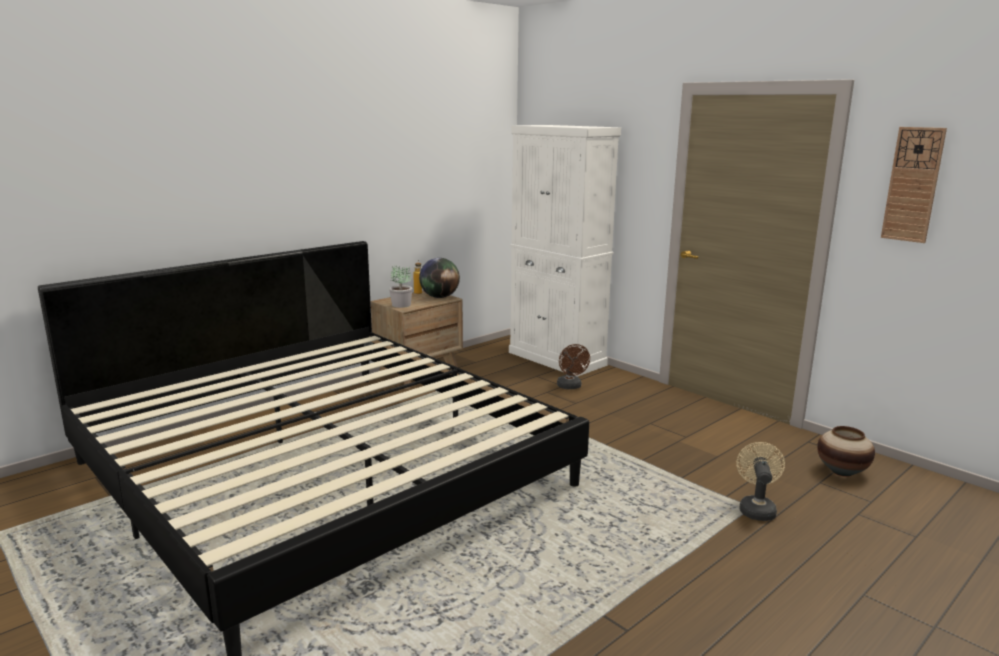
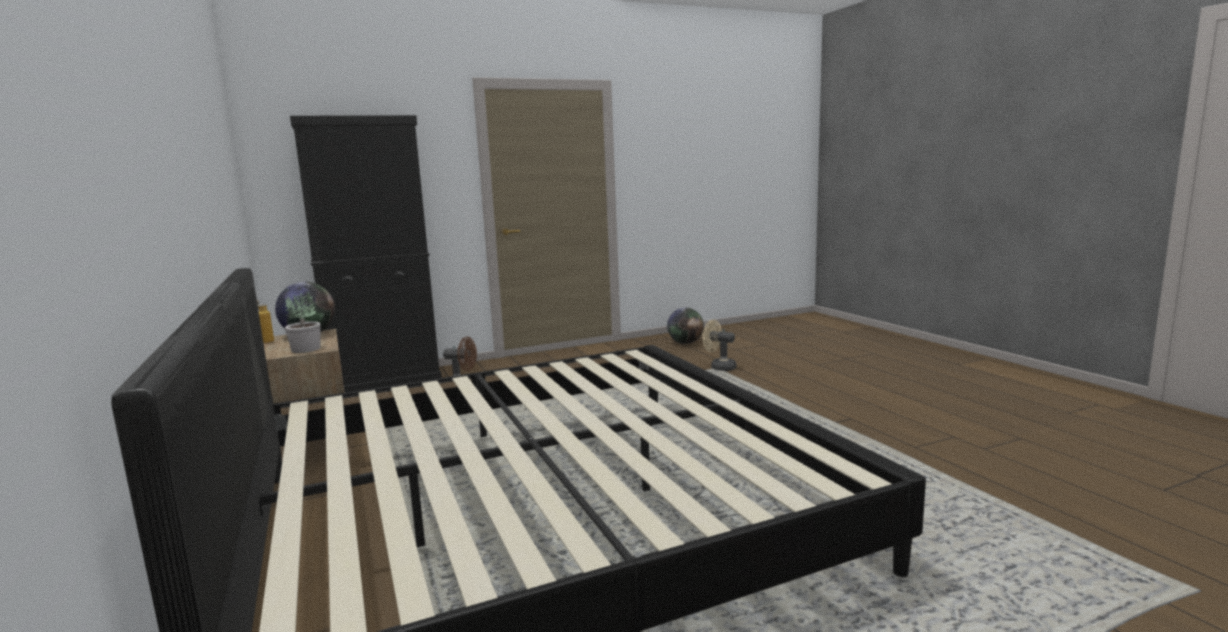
camera: 70 degrees left, 5 degrees down
white cabinet [509,125,621,377] -> black cabinet [290,115,442,393]
vase [817,426,875,477] -> globe [667,308,704,344]
wall clock [881,127,947,243] -> none

